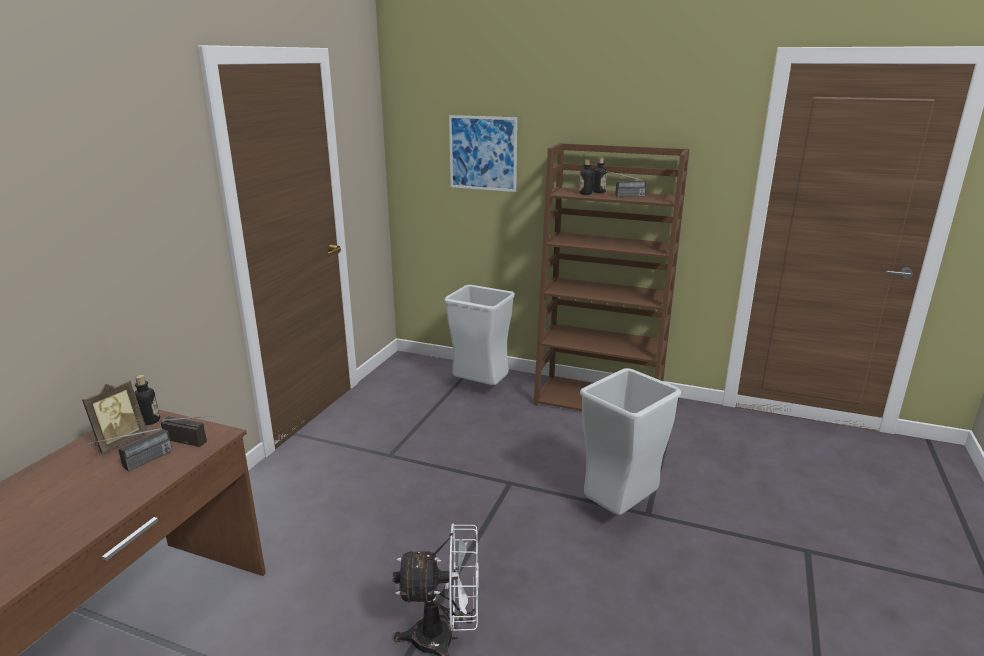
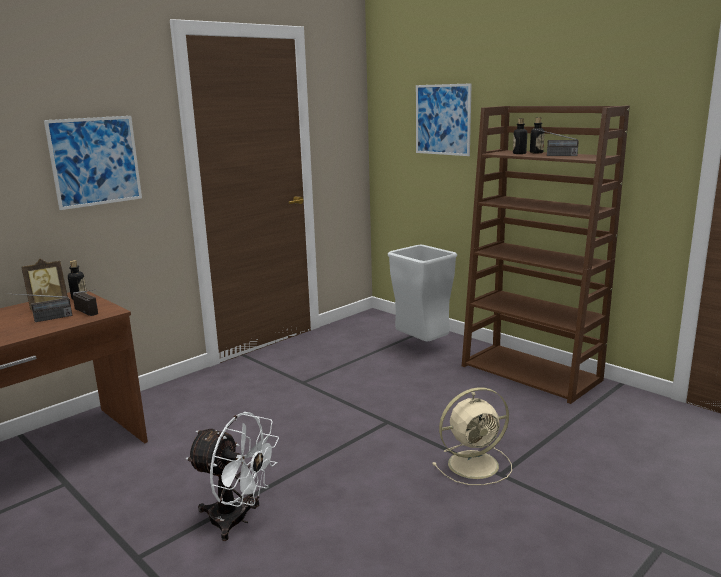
camera: 25 degrees right, 5 degrees down
grey trash can [580,368,681,515] -> beige fan [433,387,512,485]
none -> picture [44,116,142,210]

